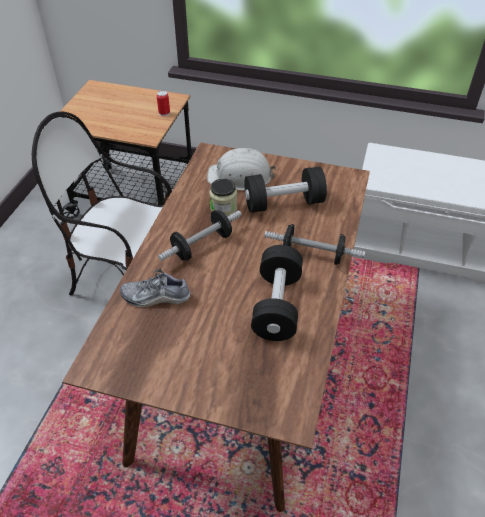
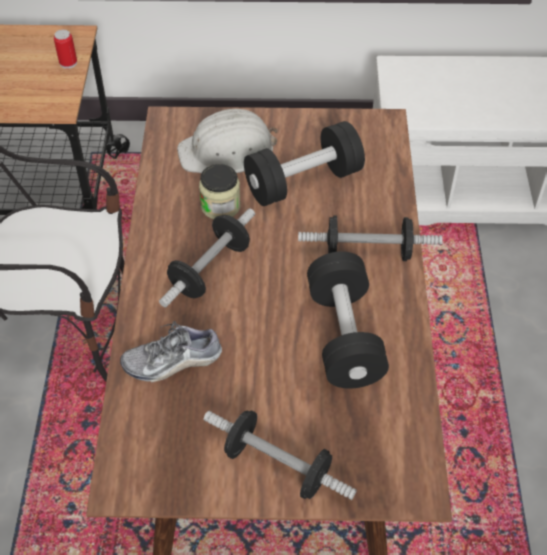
camera: 15 degrees left, 5 degrees up
none -> dumbbell [204,410,357,500]

